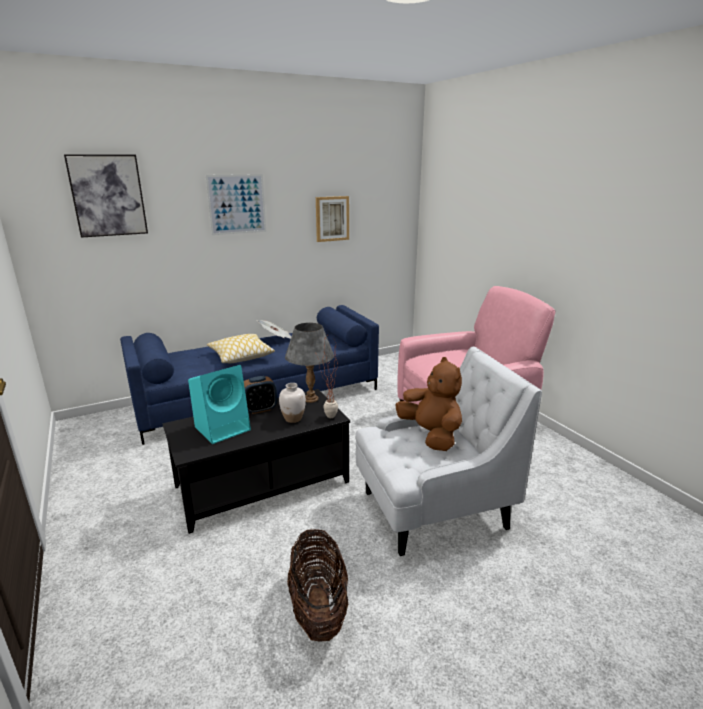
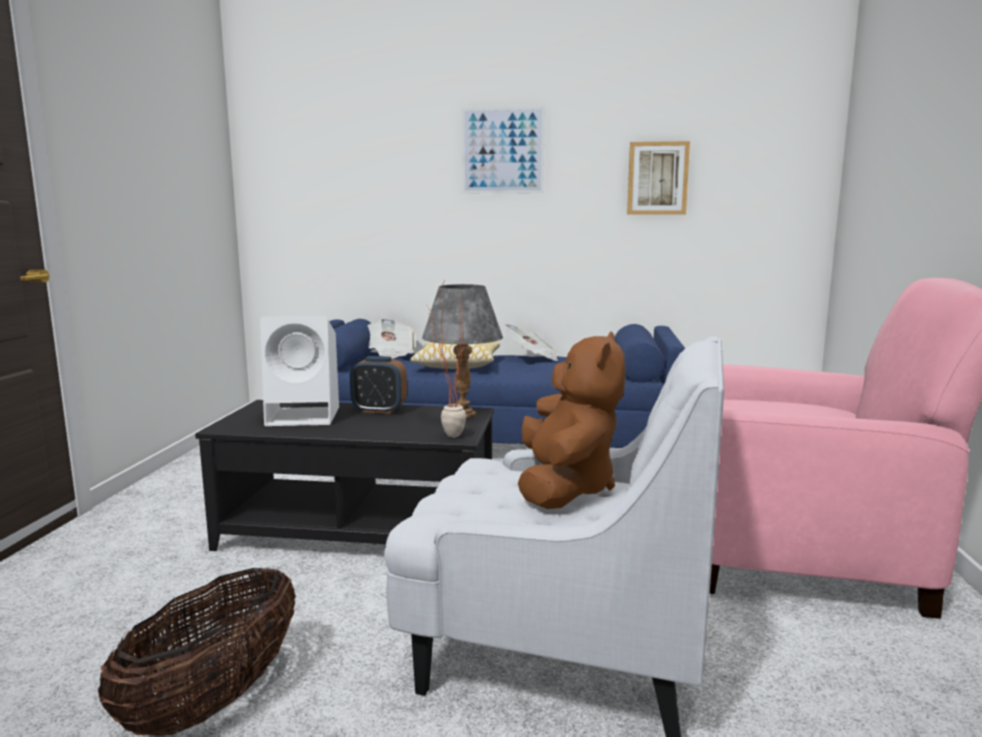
camera: 35 degrees right, 10 degrees down
picture [64,154,148,238] -> none
turquoise speaker [188,365,251,444] -> white speaker [260,316,339,426]
white vase [279,383,306,423] -> none
none -> newspaper [367,319,416,359]

